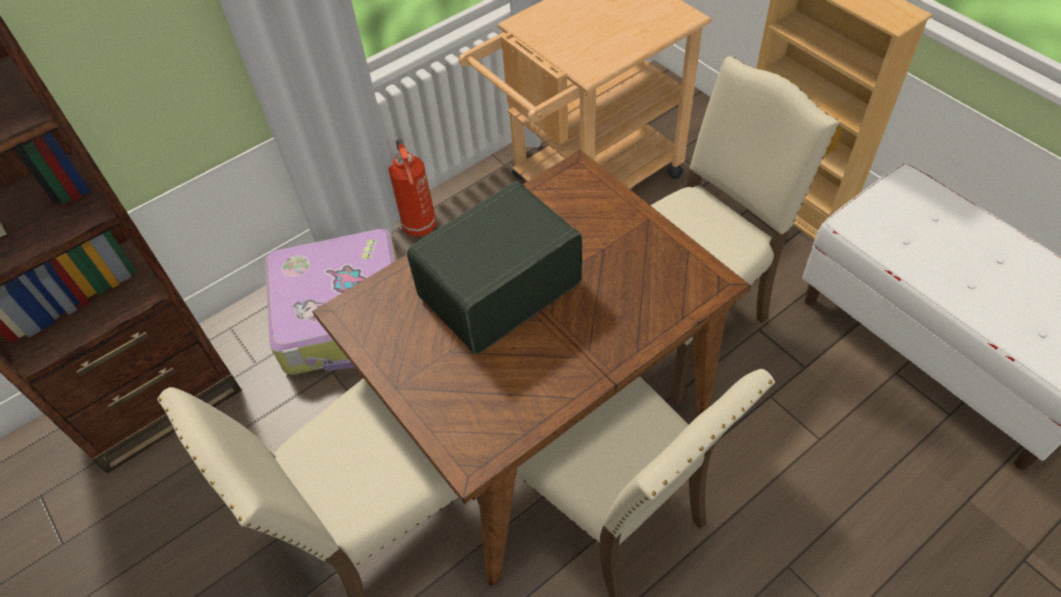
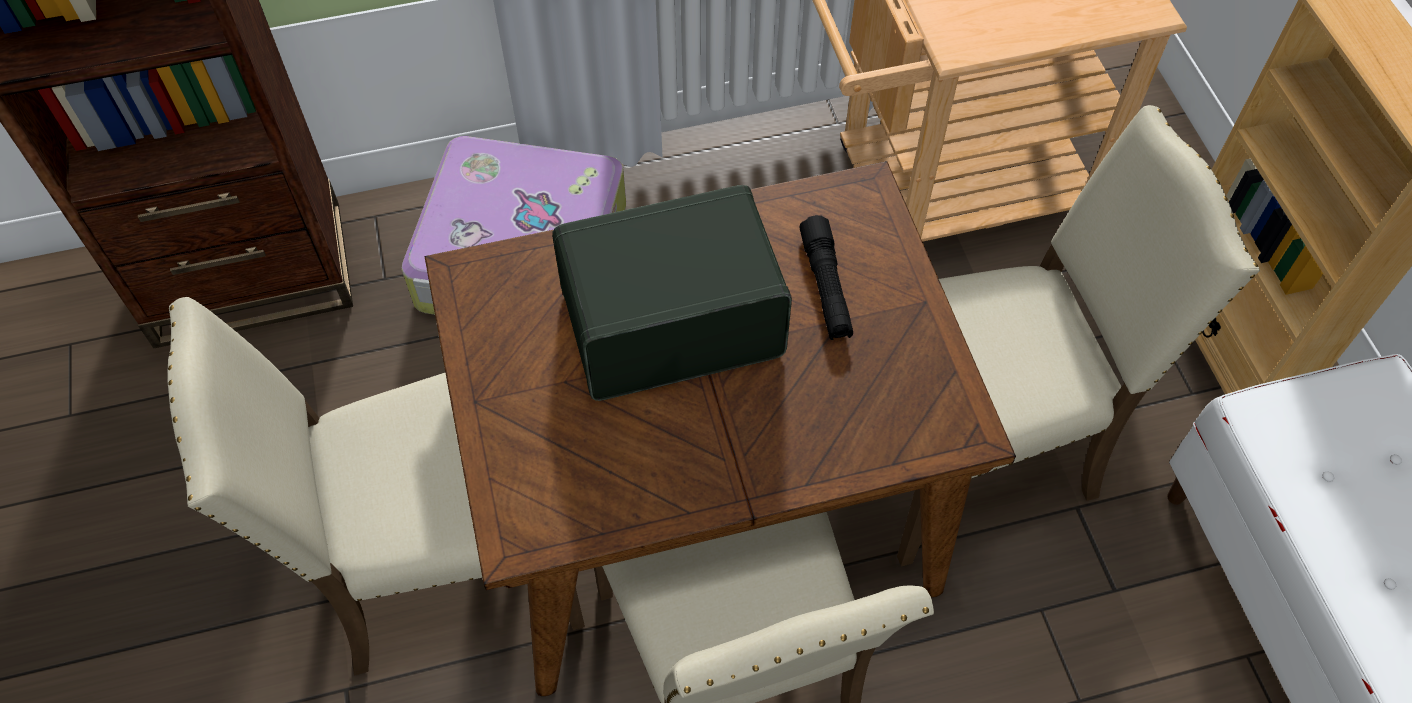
camera: 20 degrees right, 5 degrees up
fire extinguisher [388,139,436,237] -> none
none -> black flashlight [800,215,853,340]

